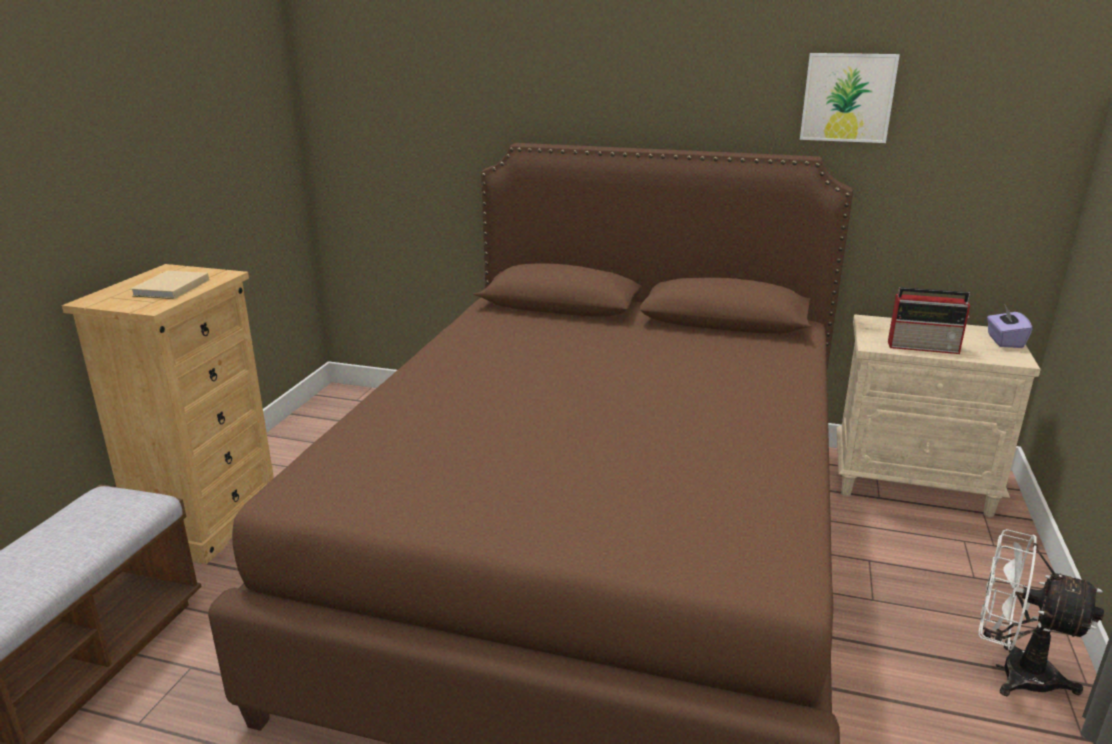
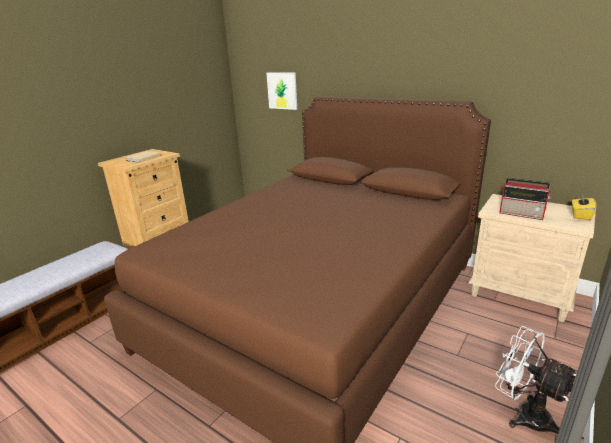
camera: 20 degrees right, 0 degrees up
picture [800,53,900,143] -> picture moved to [266,72,297,110]
purple tissue box [987,306,1033,348] -> yellow tissue box [572,193,596,220]

